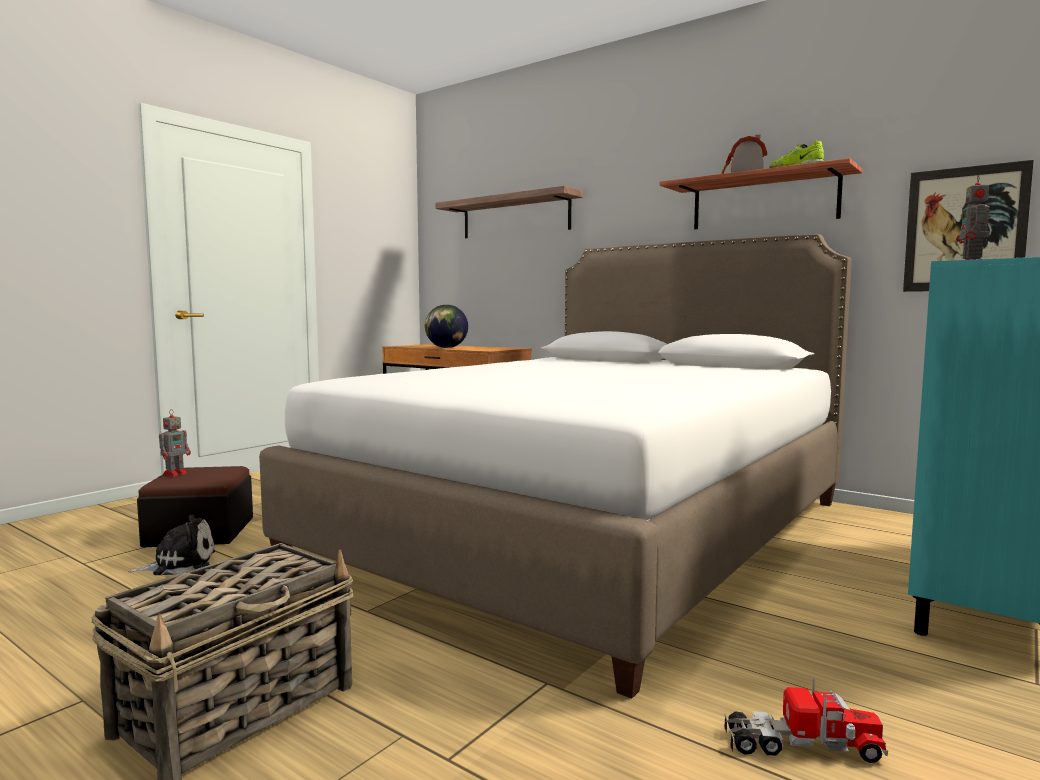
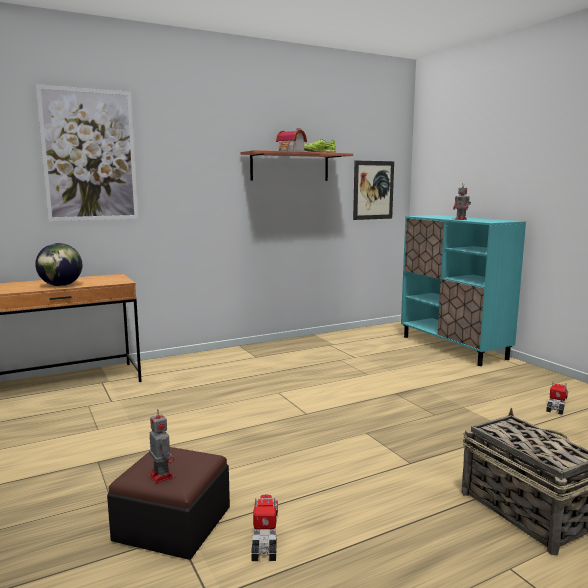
camera: 65 degrees left, 5 degrees up
plush toy [128,515,215,575] -> toy truck [251,494,278,561]
white bed [259,234,852,699] -> none
shelf [435,186,583,238] -> picture [35,84,138,221]

